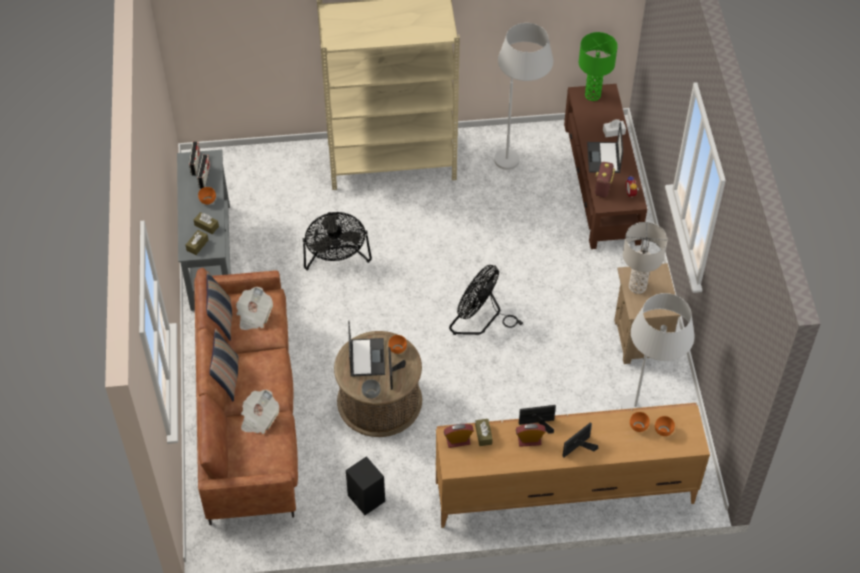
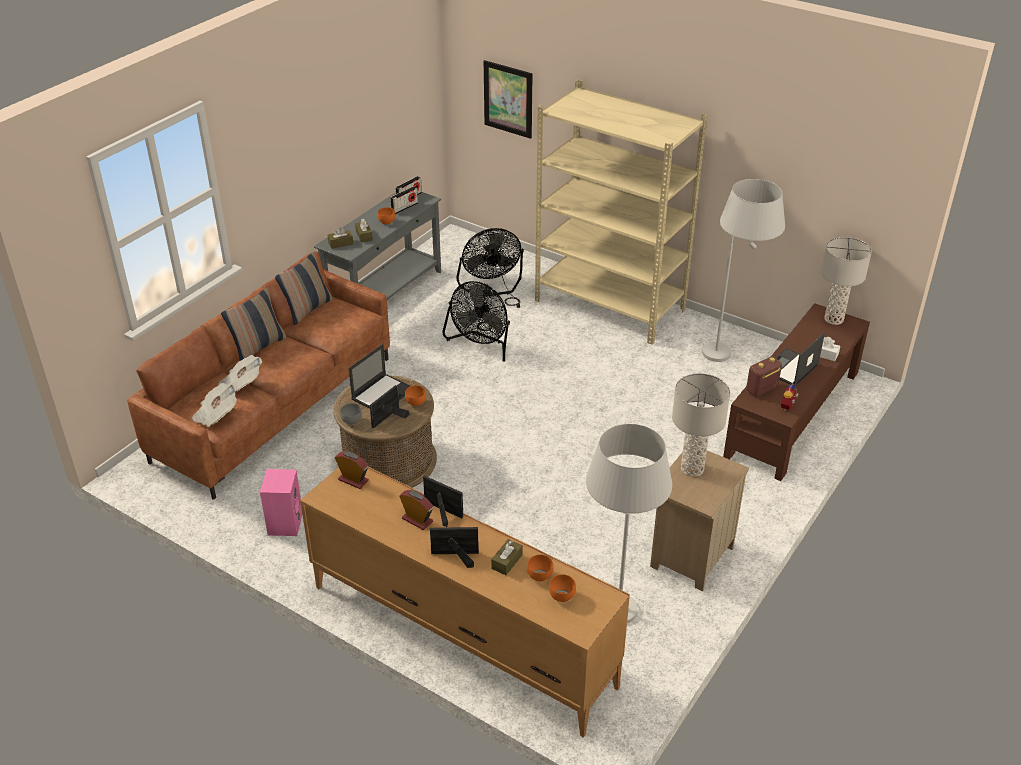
camera: 40 degrees right, 15 degrees down
newspaper [236,287,273,330] -> newspaper moved to [192,383,237,427]
black speaker [346,456,385,515] -> pink speaker [260,469,302,536]
black fan [449,265,523,335] -> black fan moved to [456,228,524,308]
brown tissue box [475,419,493,446] -> brown tissue box moved to [491,539,523,575]
green table lamp [579,32,618,101] -> white table lamp [821,237,872,325]
none -> picture [484,60,533,139]

